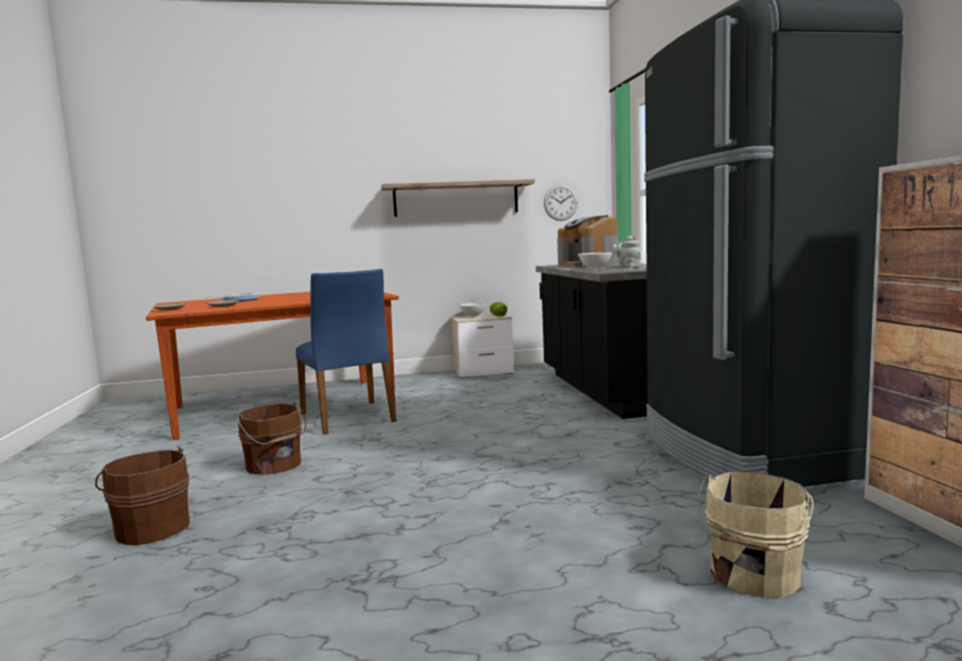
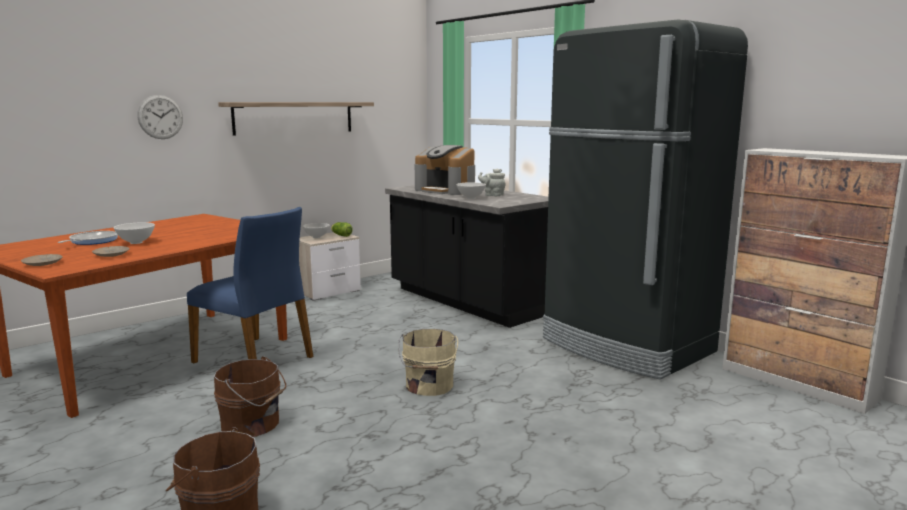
camera: 30 degrees left, 5 degrees up
wall clock [544,185,578,221] -> wall clock moved to [137,95,183,139]
beige bucket [698,472,814,598] -> beige bucket moved to [398,329,458,396]
none -> white bowl [114,222,155,244]

